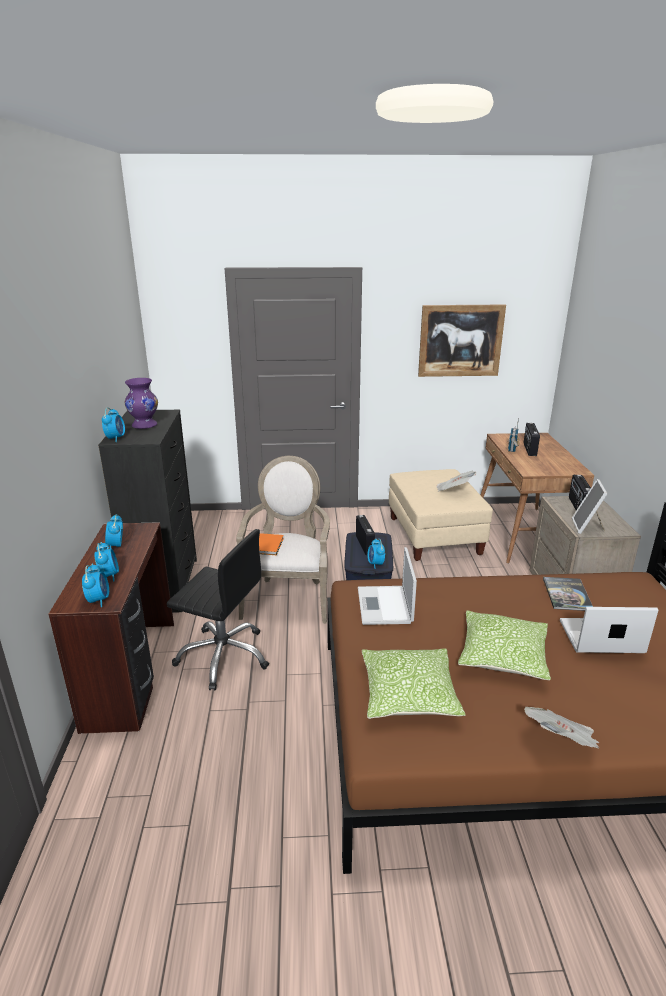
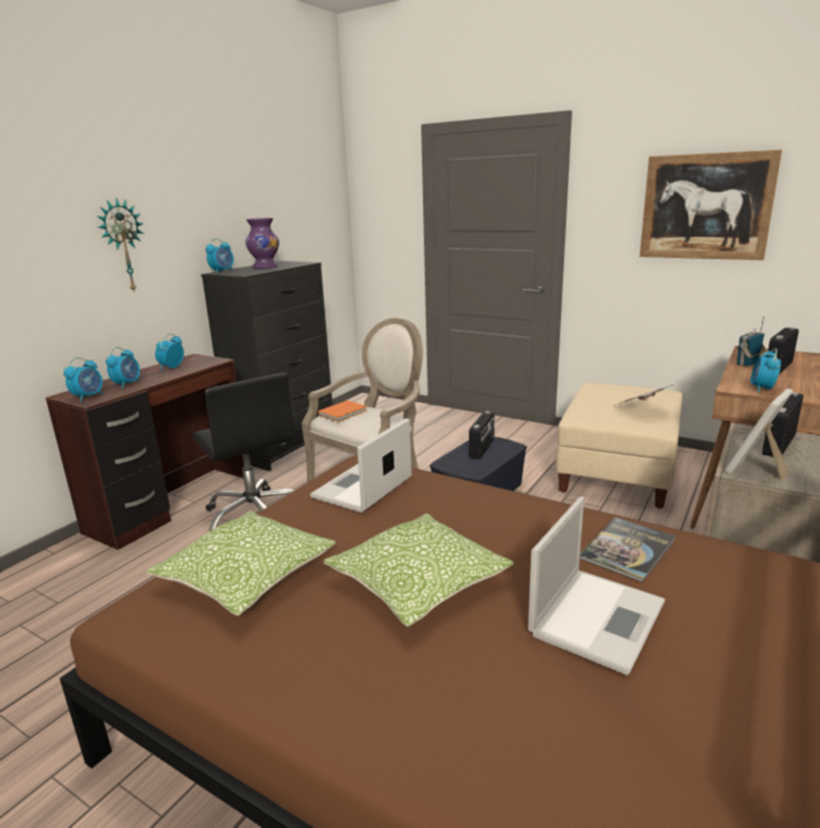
camera: 35 degrees right, 5 degrees down
alarm clock [368,538,385,568] -> alarm clock moved to [751,348,781,392]
newspaper [524,707,599,749] -> none
laptop [560,607,658,653] -> laptop turned 90 degrees clockwise [528,497,665,675]
none -> wall clock [97,197,144,293]

